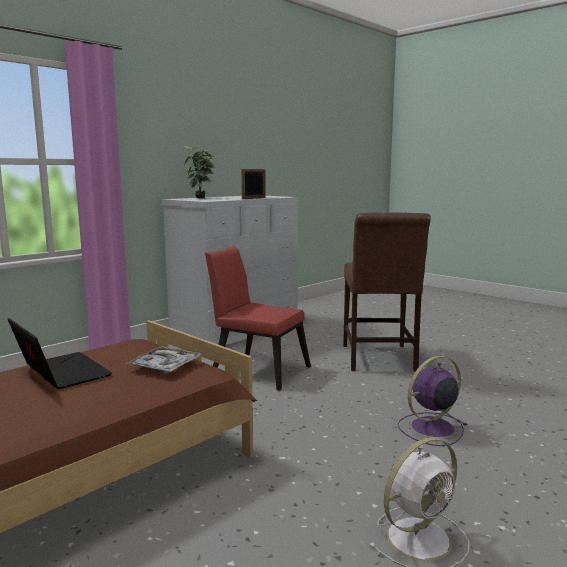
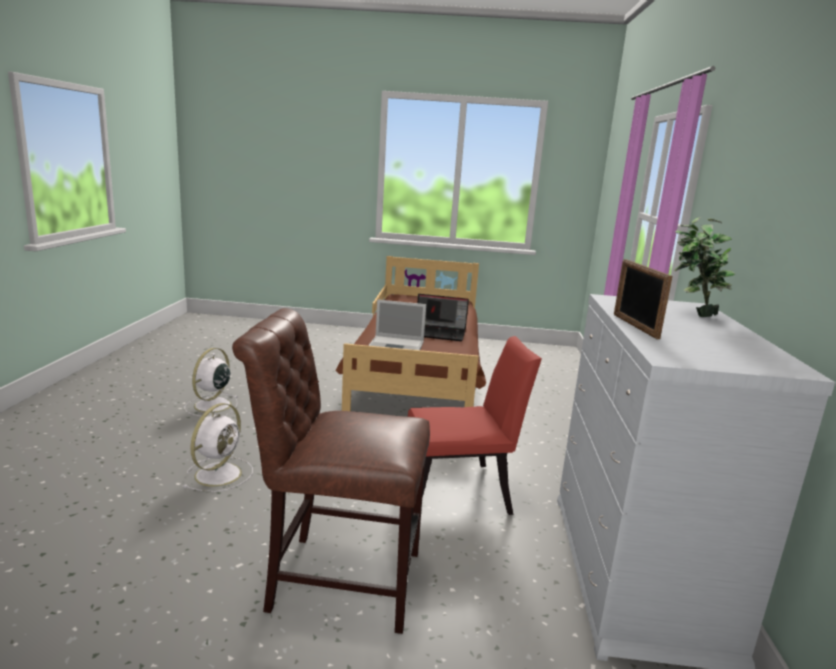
camera: 140 degrees right, 5 degrees up
tray [126,346,202,372] -> laptop [368,299,426,350]
brown chair [343,212,431,372] -> brown chair turned 45 degrees counterclockwise [232,308,430,634]
purple fan [398,356,468,446] -> white fan [183,403,253,492]

